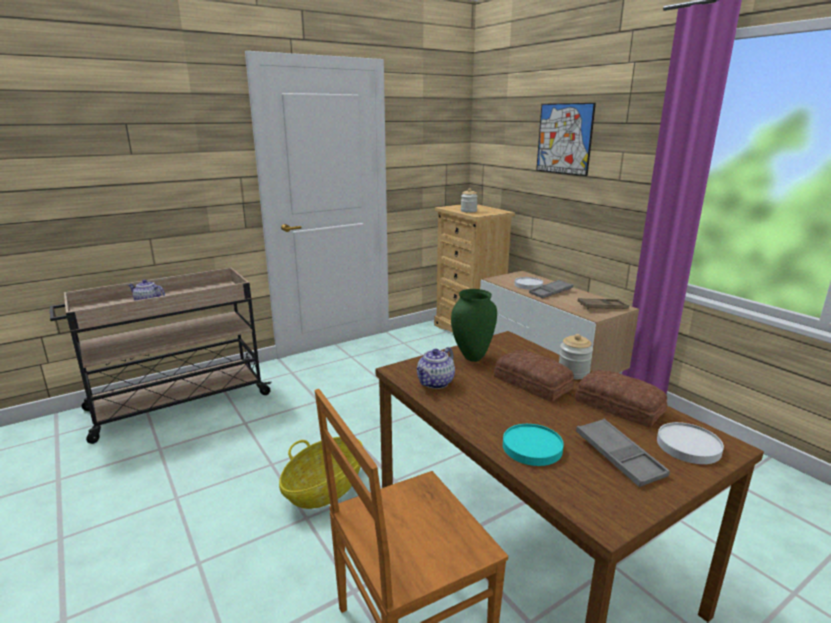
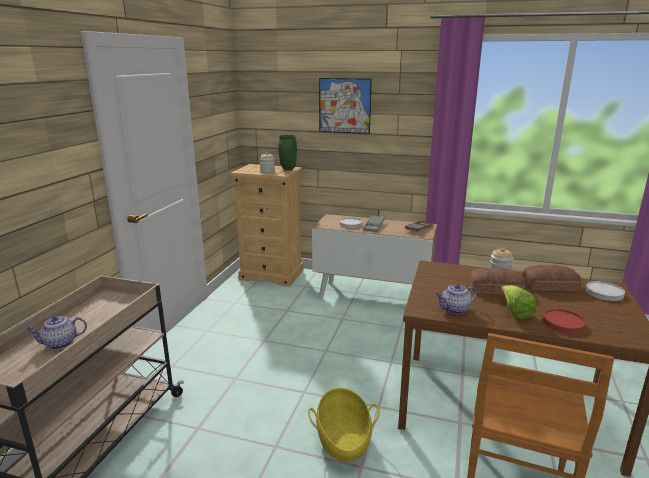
camera: 40 degrees left, 0 degrees up
teapot [417,347,455,389] -> teapot turned 75 degrees clockwise [436,284,477,314]
green vase [451,289,497,362] -> green vase moved to [278,135,297,170]
turquoise plate [503,424,564,466] -> red plate [543,309,586,334]
grey tray [576,419,670,487] -> none
none -> lettuce [501,285,536,319]

